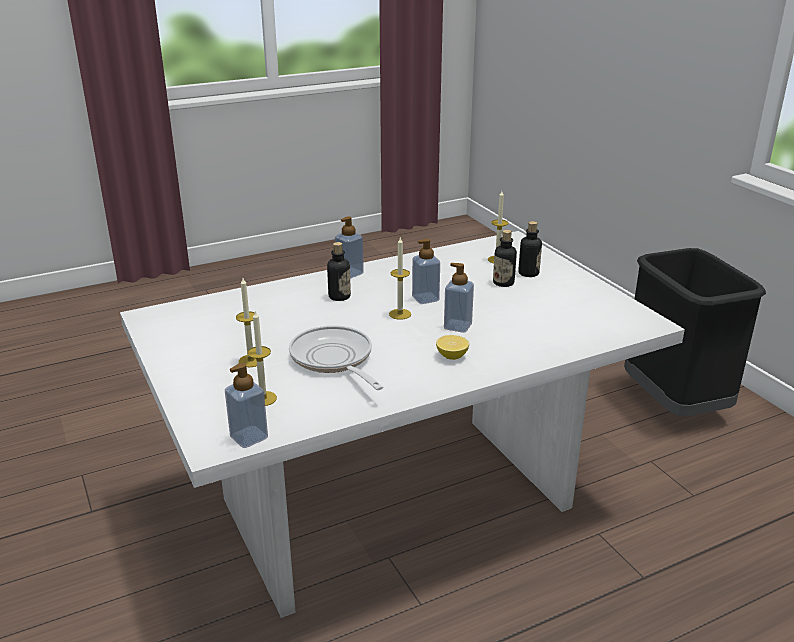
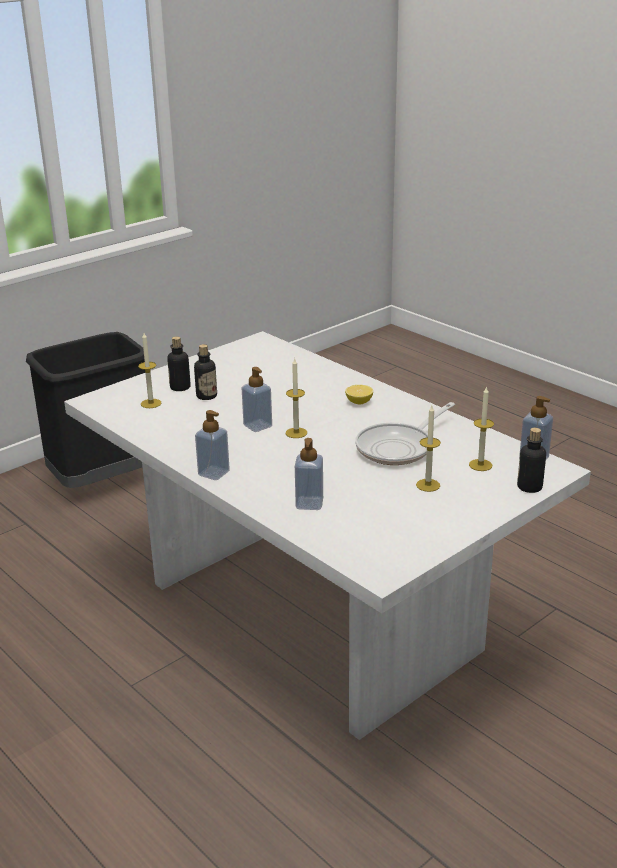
camera: 105 degrees left, 0 degrees up
bottle [327,242,351,301] -> bottle moved to [517,428,546,493]
soap dispenser [444,263,474,333] -> soap dispenser moved to [295,438,323,510]

